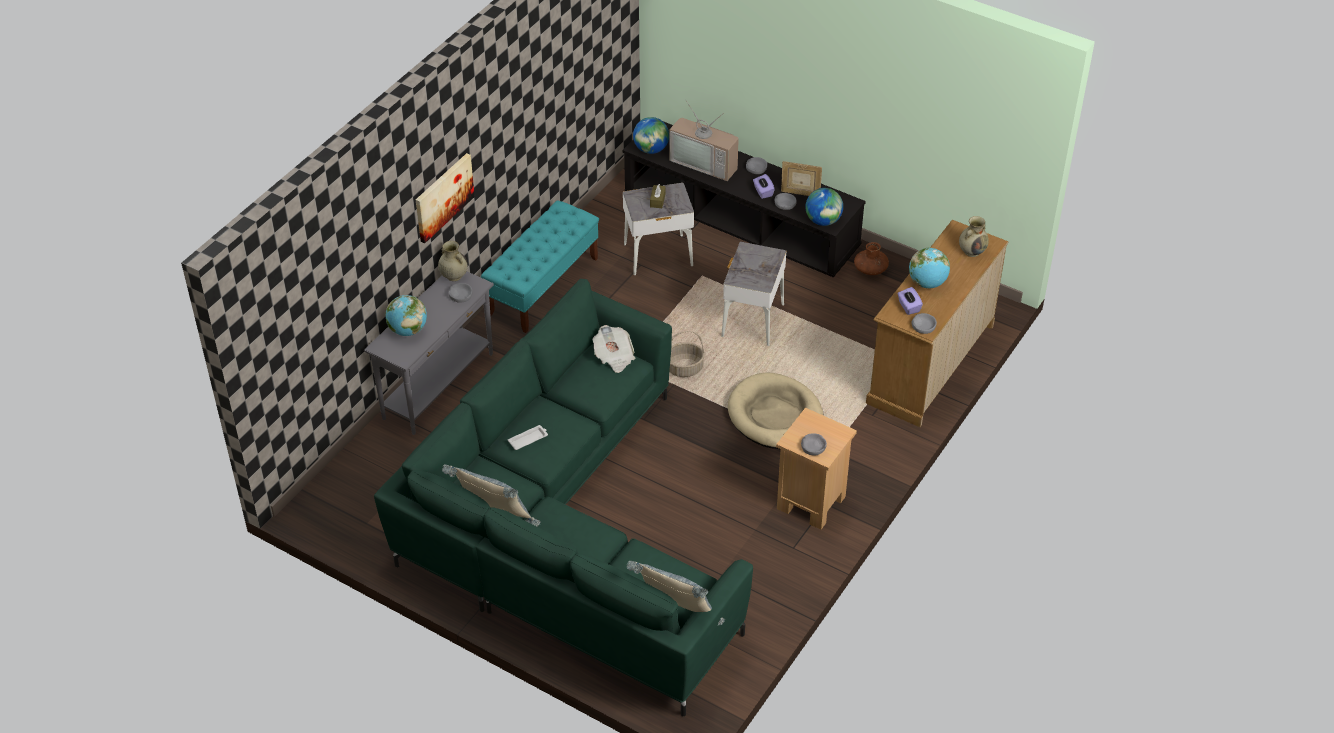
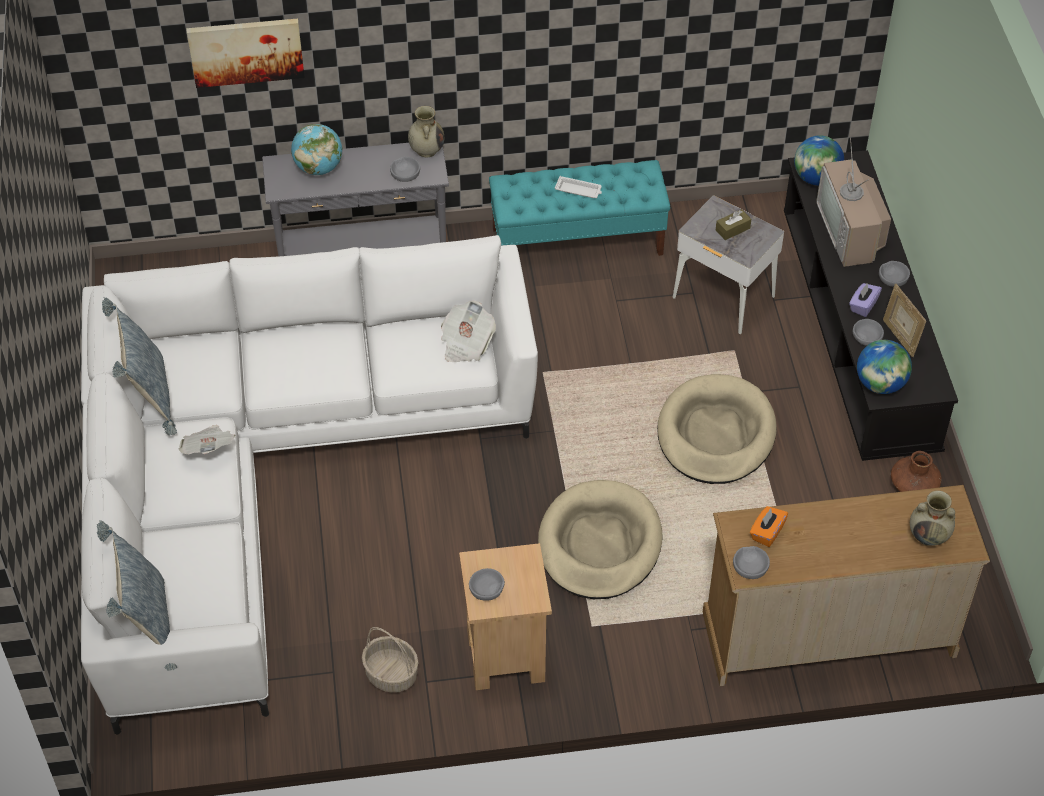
camera: 50 degrees right, 5 degrees up
green sofa [374,279,753,716] -> white sofa [81,235,538,734]
picture [416,153,475,243] -> picture moved to [186,19,305,88]
white tray [508,425,548,450] -> white tray moved to [555,176,602,198]
basket [669,331,705,377] -> basket moved to [362,627,419,693]
side table [721,242,786,346] -> beige dog bed [657,374,777,484]
purple tissue box [897,287,923,315] -> orange tissue box [750,506,788,547]
globe [909,248,950,288] -> none
none -> newspaper [178,425,236,454]

